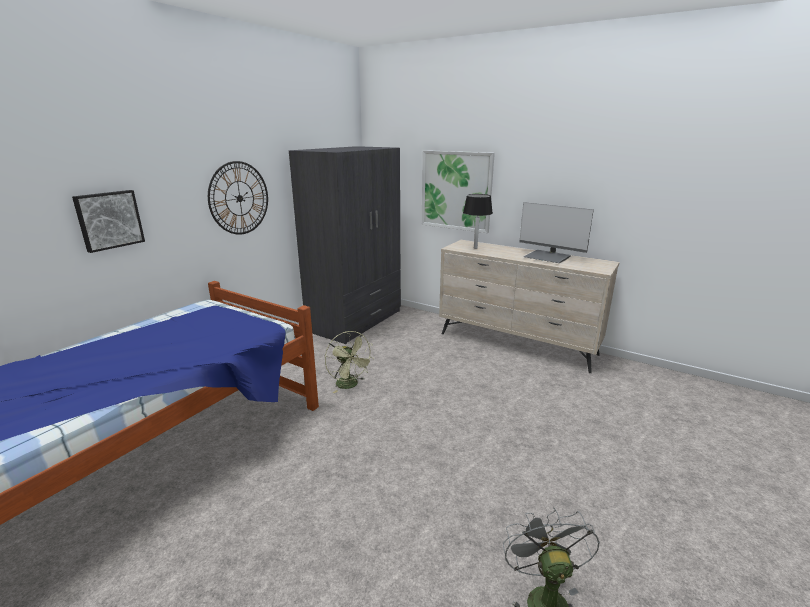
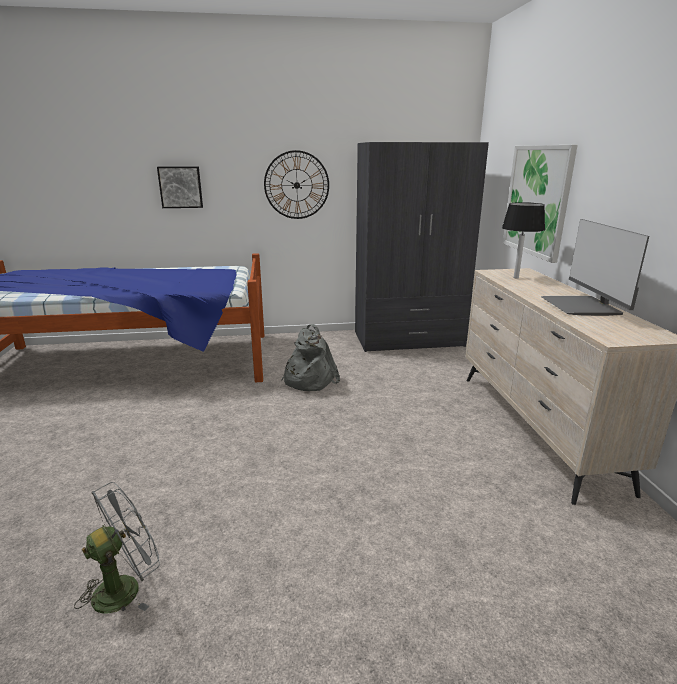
camera: 50 degrees right, 0 degrees up
green fan [325,331,374,393] -> grey backpack [281,324,340,391]

